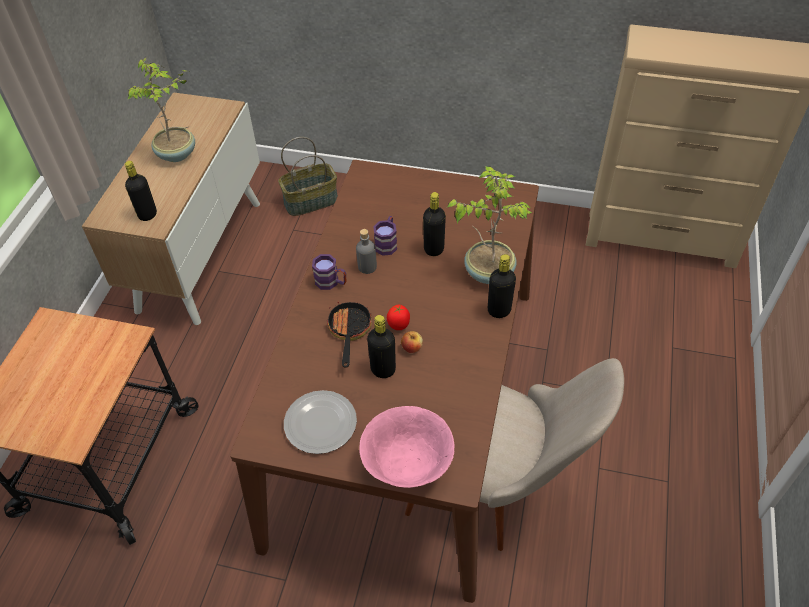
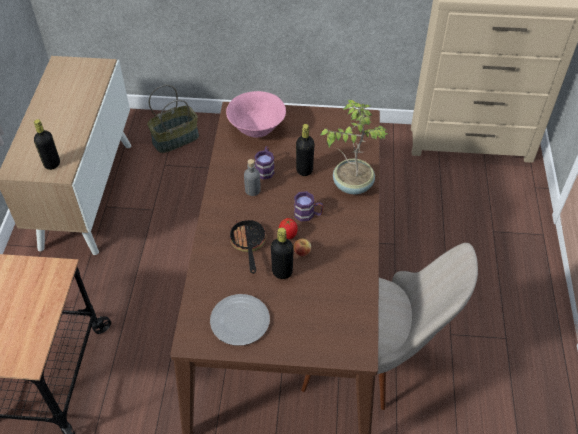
camera: 10 degrees left, 0 degrees up
potted plant [128,57,195,162] -> none
purple mug [312,254,346,290] -> purple mug moved to [294,191,324,222]
pink bowl [359,406,455,488] -> pink bowl moved to [226,91,286,138]
black bottle [488,254,516,318] -> none

